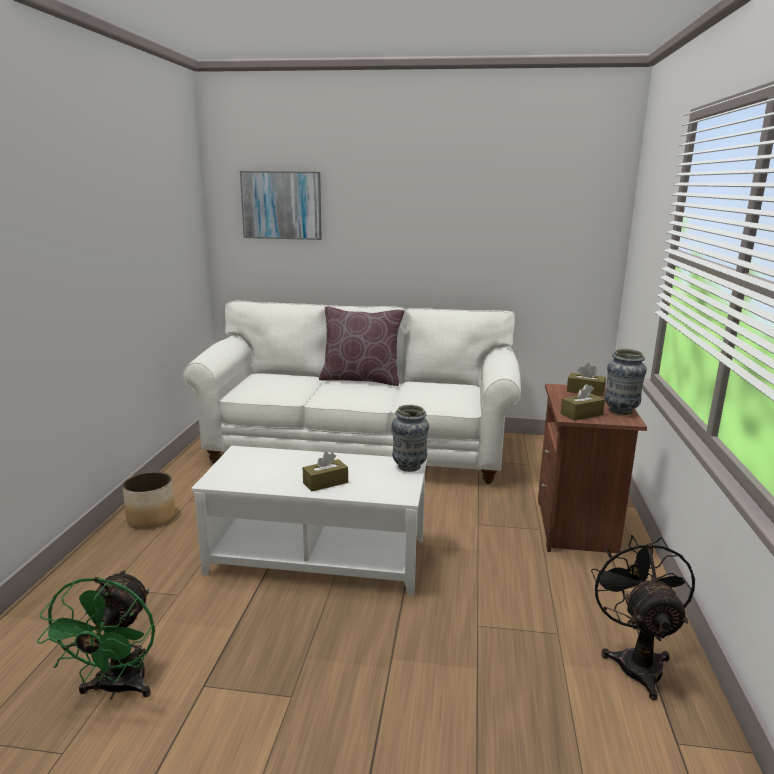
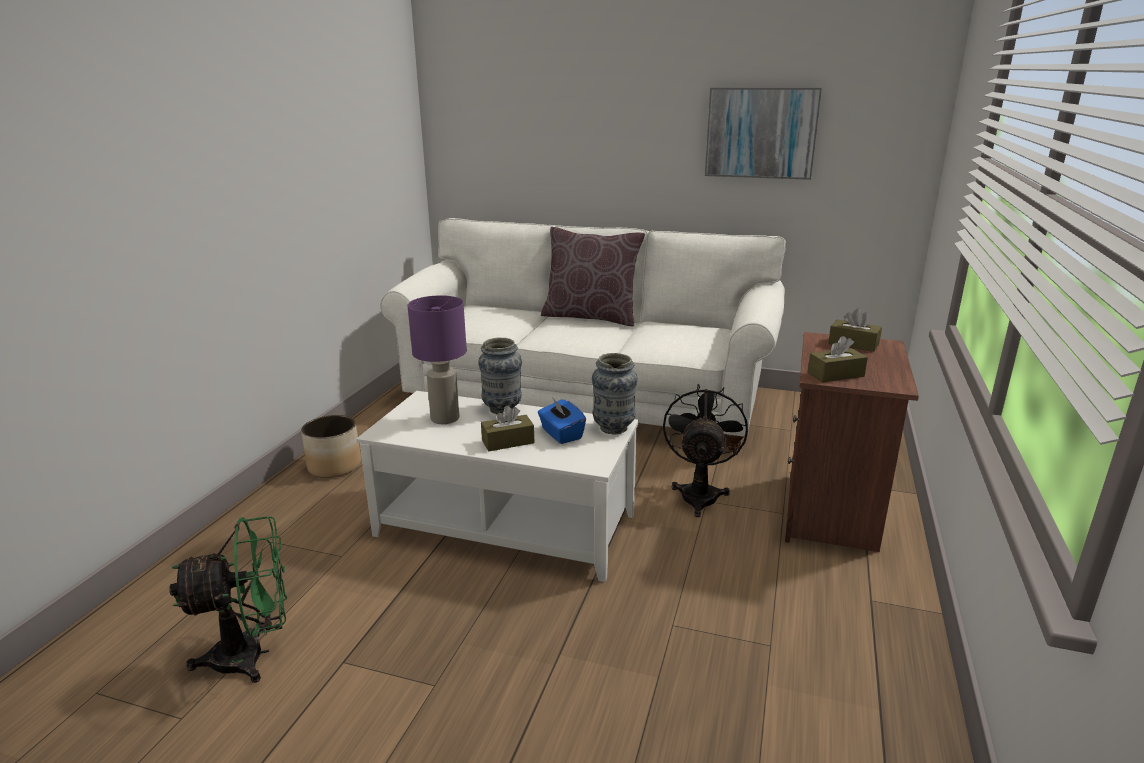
camera: 10 degrees right, 5 degrees up
green fan [37,570,155,699] -> green fan turned 120 degrees counterclockwise [169,516,287,683]
picture [240,171,322,240] -> picture moved to [705,87,822,180]
black fan [591,535,695,700] -> black fan moved to [663,384,748,517]
vase [605,349,647,415] -> vase moved to [478,337,522,414]
none -> purple table lamp [408,295,467,424]
none -> blue tissue box [538,397,586,444]

